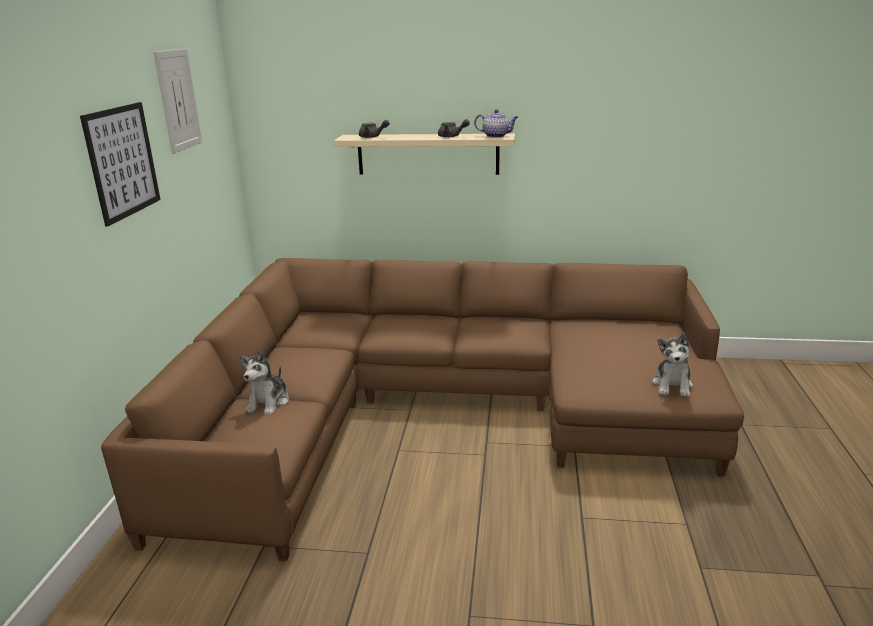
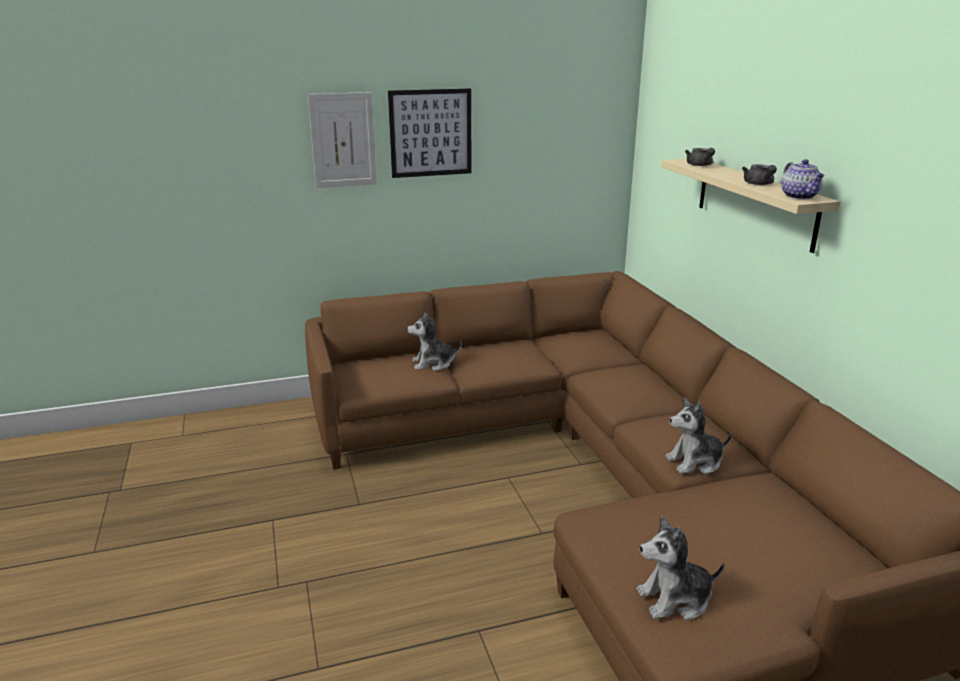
camera: 65 degrees right, 0 degrees up
picture [154,49,202,154] -> picture moved to [308,92,377,188]
none -> plush toy [665,398,732,474]

